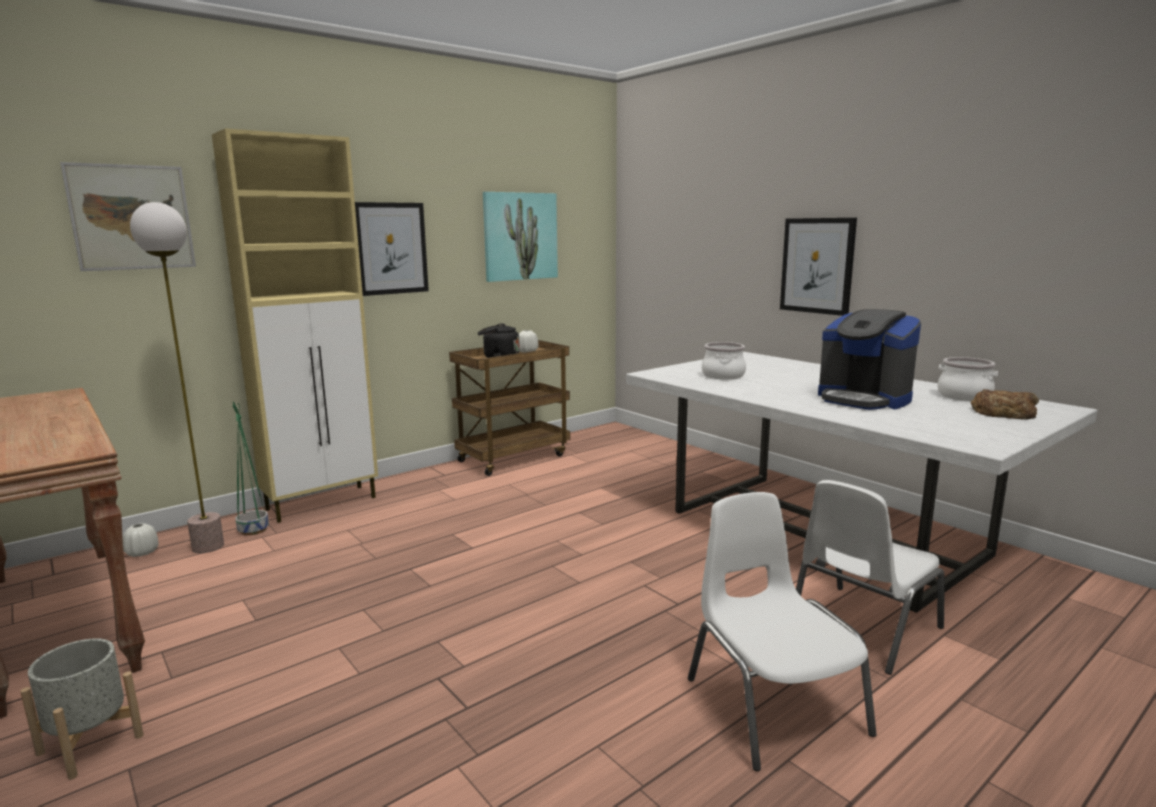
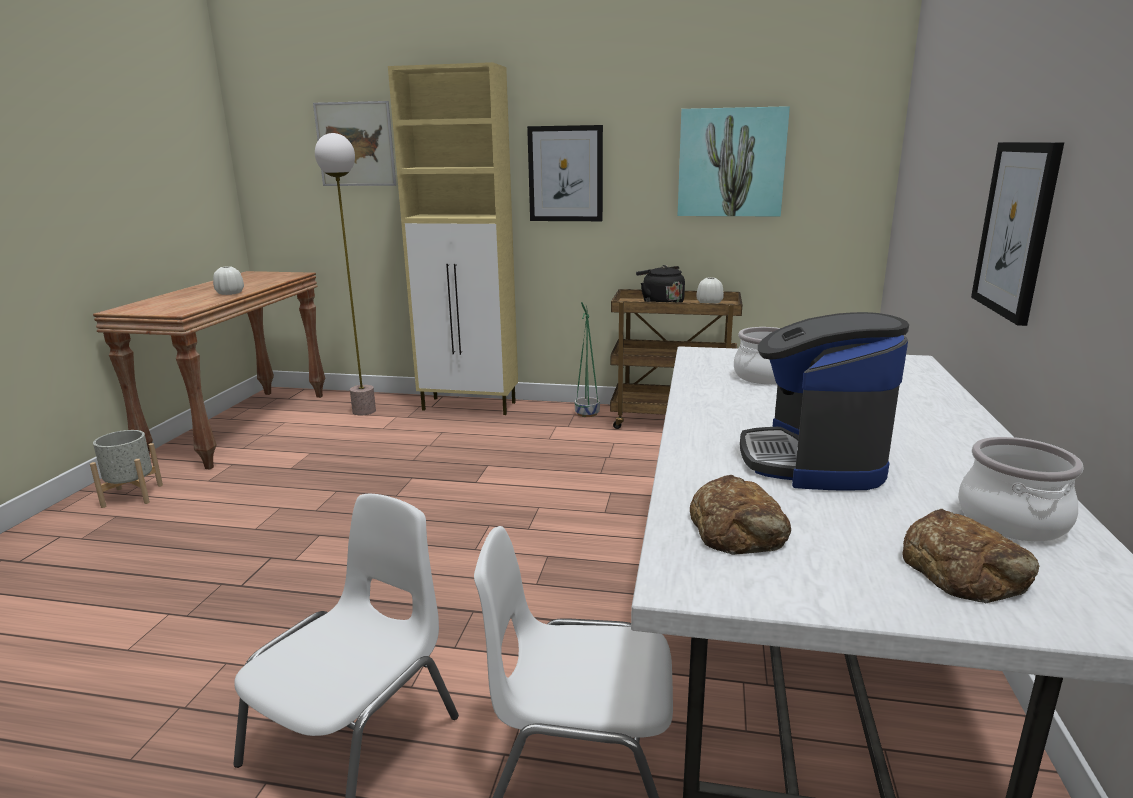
camera: 50 degrees right, 5 degrees up
white vase [122,523,159,557] -> white vase moved to [213,266,244,295]
green planter [233,402,269,535] -> green planter moved to [575,302,600,417]
none -> bread [690,475,791,555]

